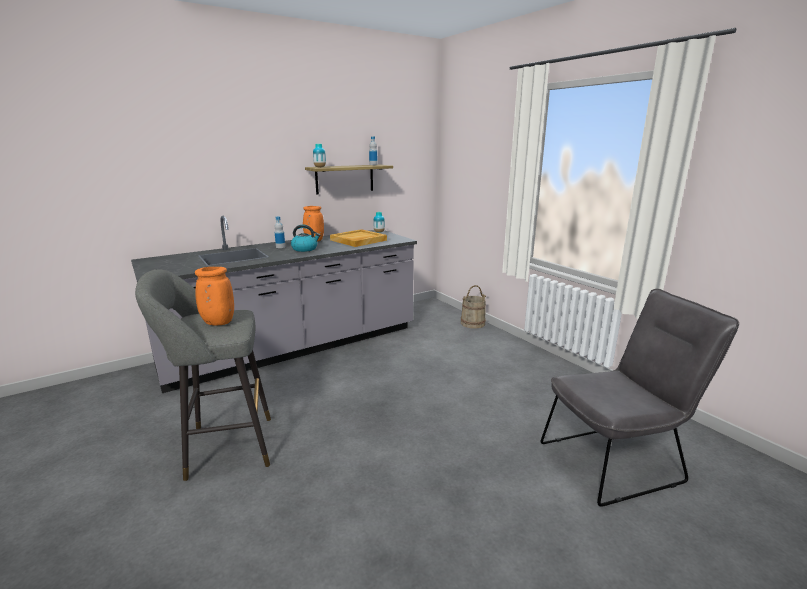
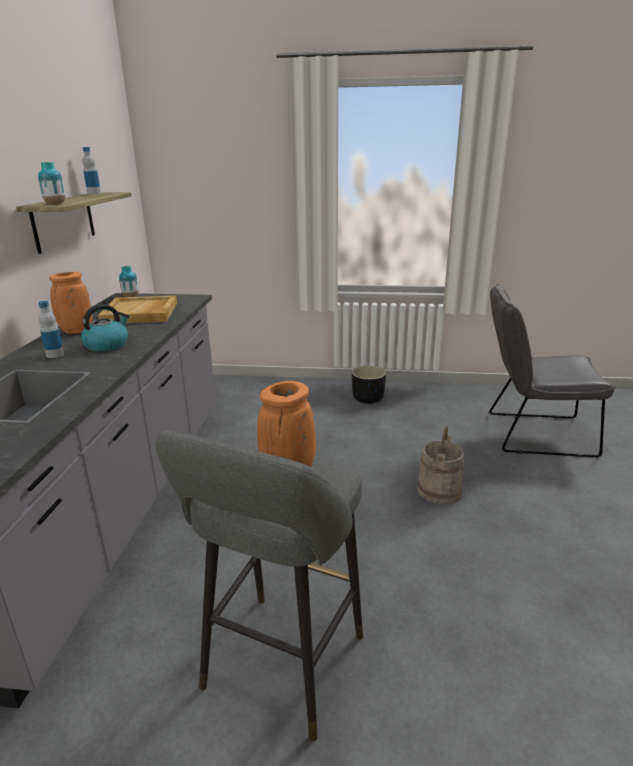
camera: 50 degrees left, 5 degrees up
beige bucket [461,285,486,329] -> beige bucket moved to [417,426,464,505]
grey chair [540,289,739,507] -> grey chair turned 105 degrees counterclockwise [489,284,616,457]
none -> black planter [352,366,386,404]

